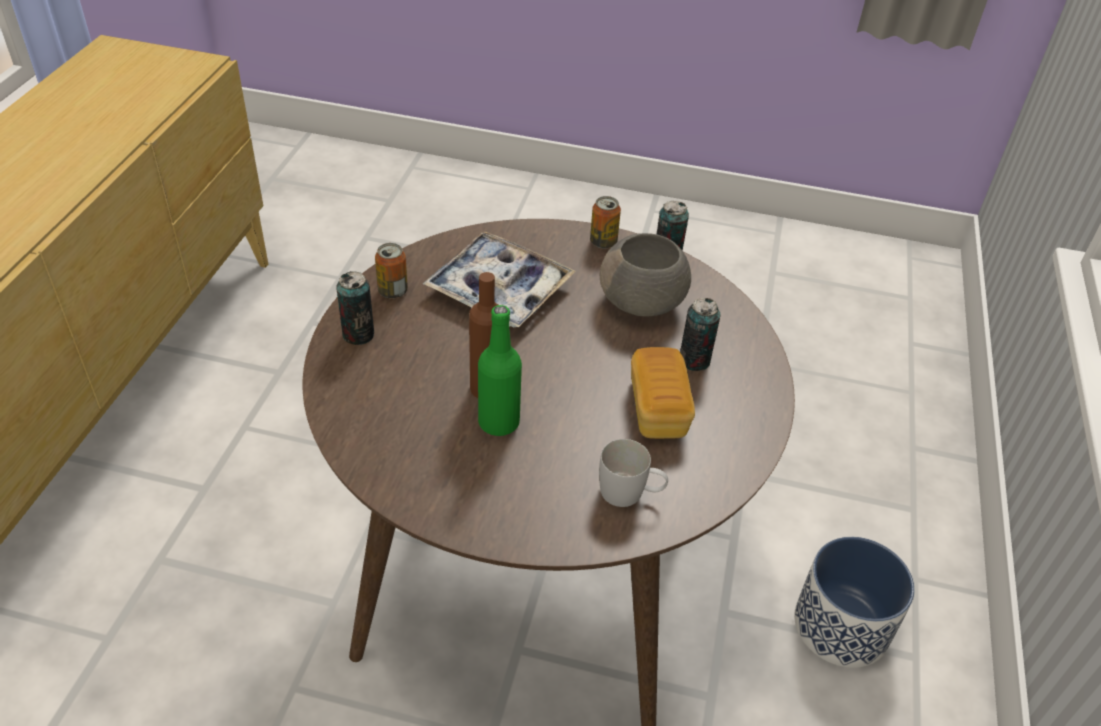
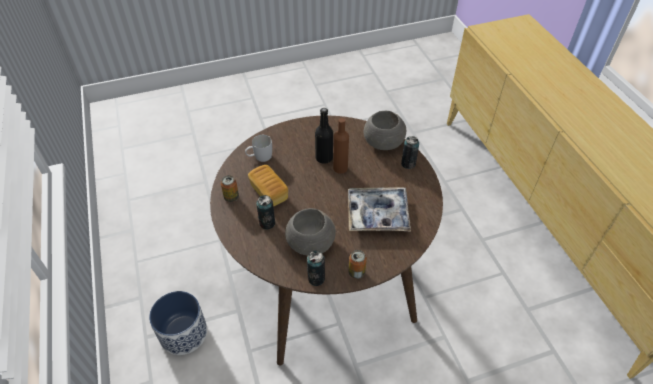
camera: 150 degrees right, 5 degrees up
can [375,243,408,298] -> can moved to [221,175,239,202]
green bottle [478,305,522,436] -> black bottle [315,108,333,164]
none -> grey bowl [364,111,406,150]

